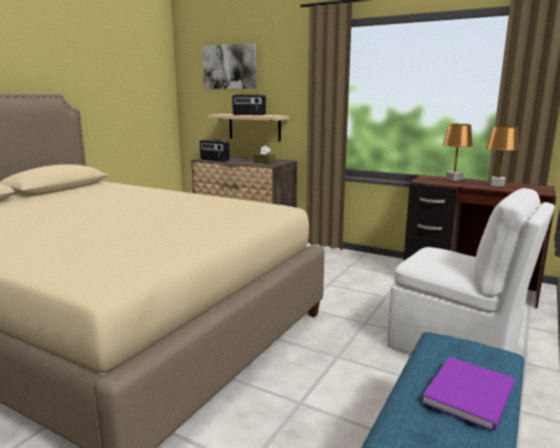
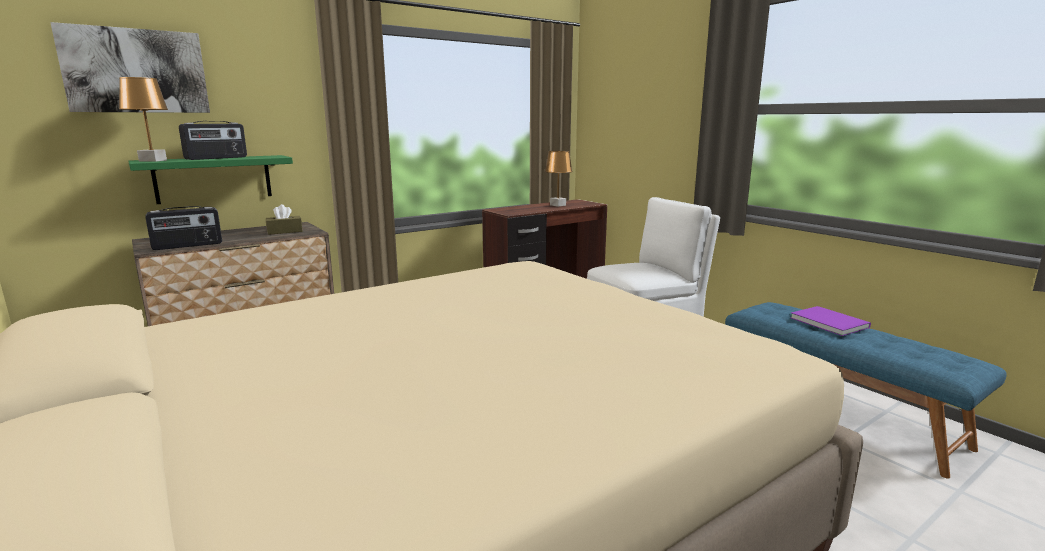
camera: 65 degrees left, 0 degrees up
beige shelf [208,114,289,141] -> green shelf [128,155,293,204]
brown table lamp [443,124,473,181] -> brown table lamp moved to [119,77,168,162]

